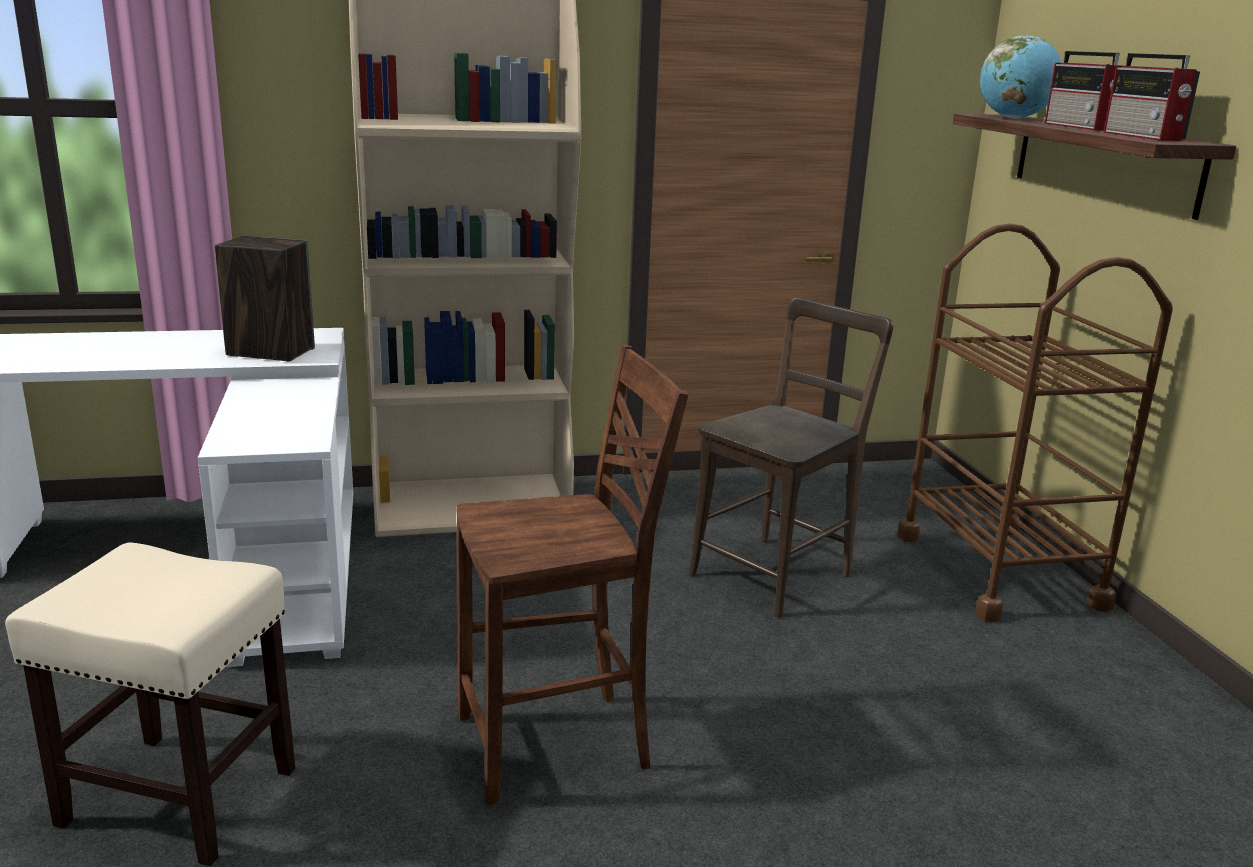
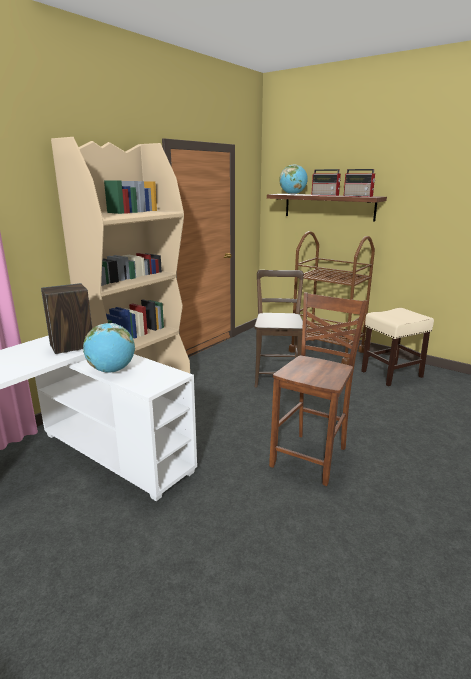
camera: 40 degrees left, 0 degrees up
beige stool [5,543,295,866] -> beige stool moved to [361,308,434,386]
none -> globe [83,323,135,373]

